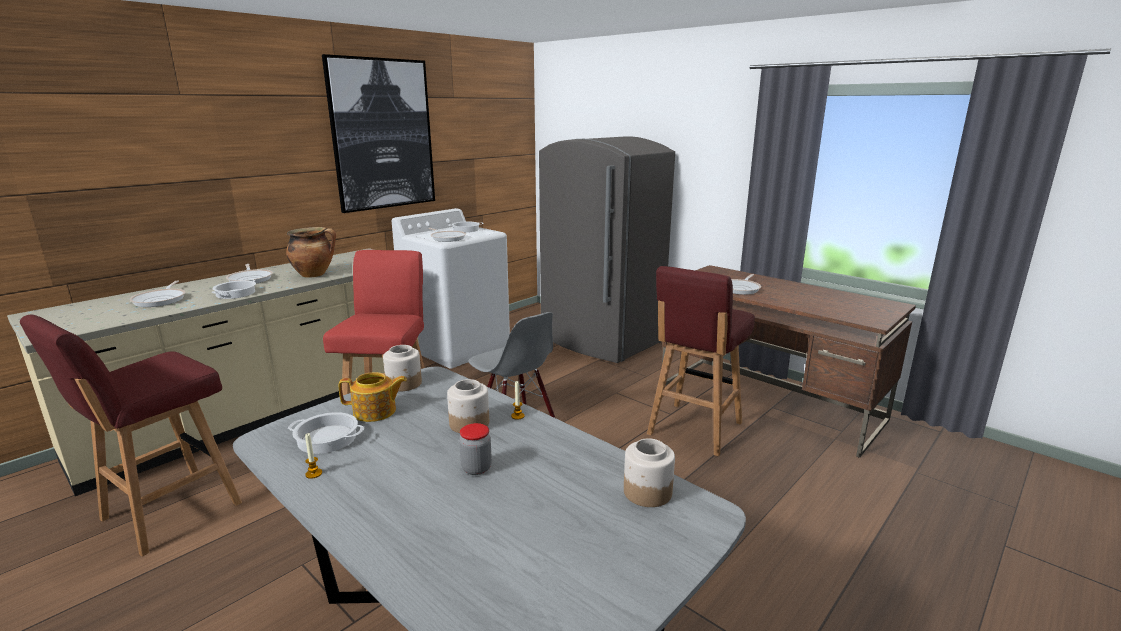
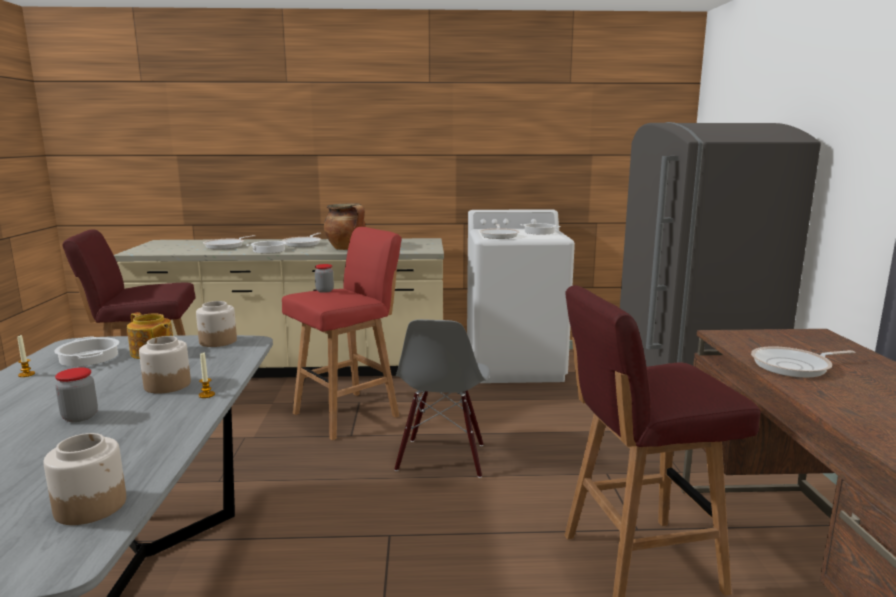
camera: 45 degrees right, 5 degrees down
picture [322,54,435,213] -> none
none -> jar [315,264,334,293]

